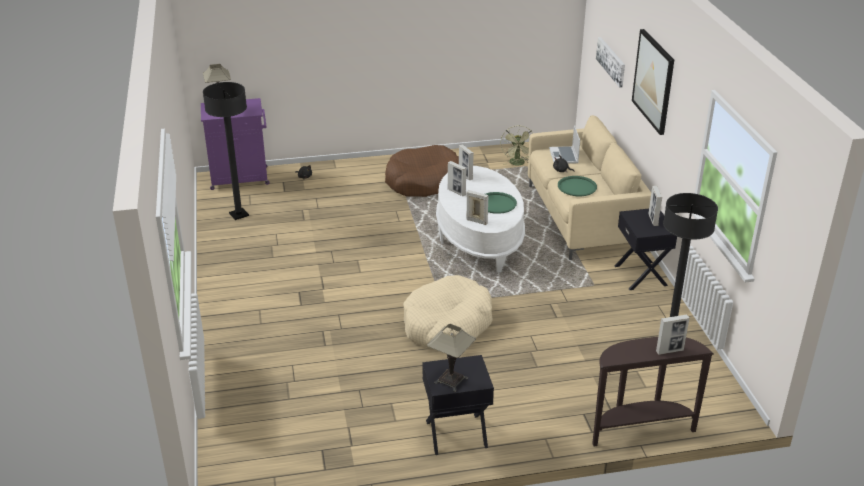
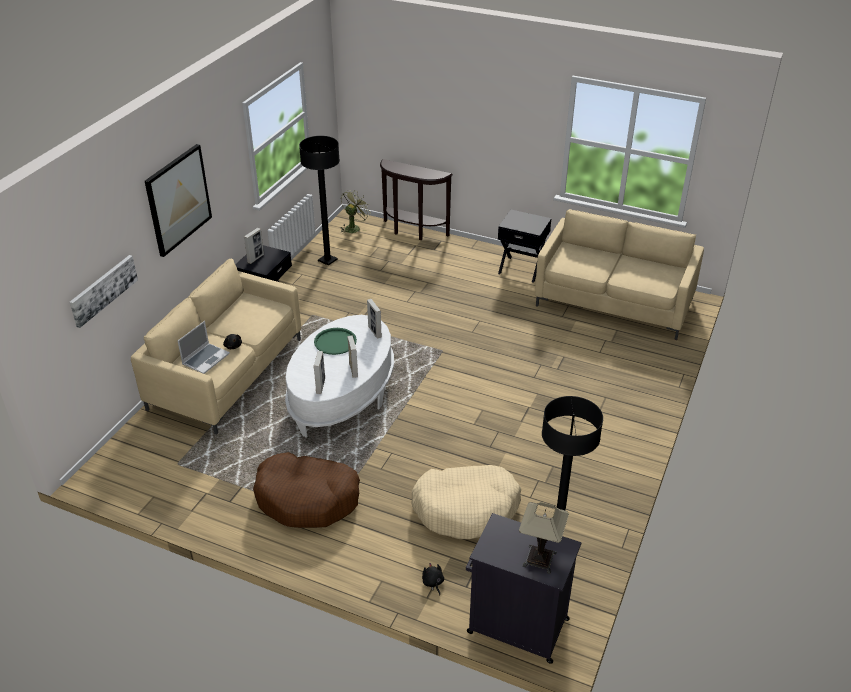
camera: 145 degrees left, 5 degrees up
purple cabinet [201,98,270,190] -> black cabinet [466,513,582,664]
beige dog bed [403,275,493,350] -> beige dog bed moved to [412,465,521,539]
table lamp [427,324,476,392] -> none
green fan [500,126,533,166] -> green fan moved to [340,190,371,233]
green tray [558,176,597,196] -> none
picture frame [656,314,689,355] -> none
none -> beige sofa [535,209,704,340]

